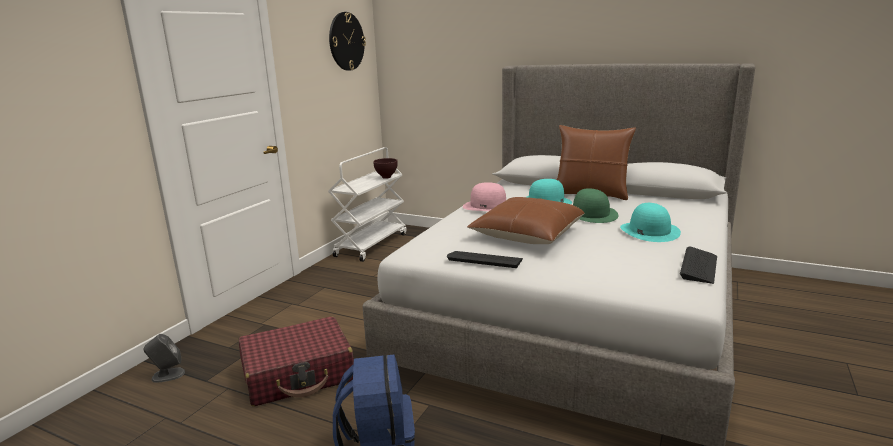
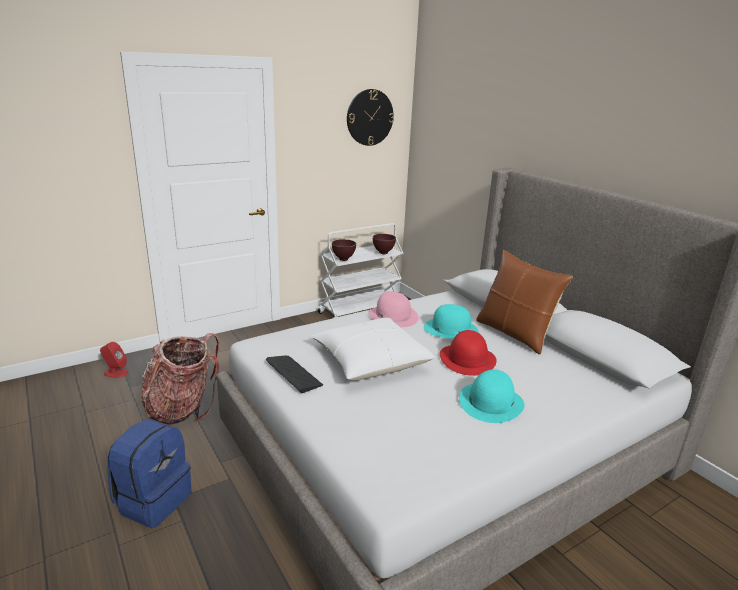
camera: 30 degrees right, 5 degrees up
grey speaker [143,334,185,383] -> red speaker [100,342,128,378]
red suitcase [239,317,354,406] -> backpack [141,333,219,425]
brown pillow [467,197,584,244] -> white pillow [311,318,435,381]
green hat [573,188,618,223] -> red hat [440,330,497,376]
keyboard [680,246,717,284] -> none
none -> brown bowl [332,239,356,261]

